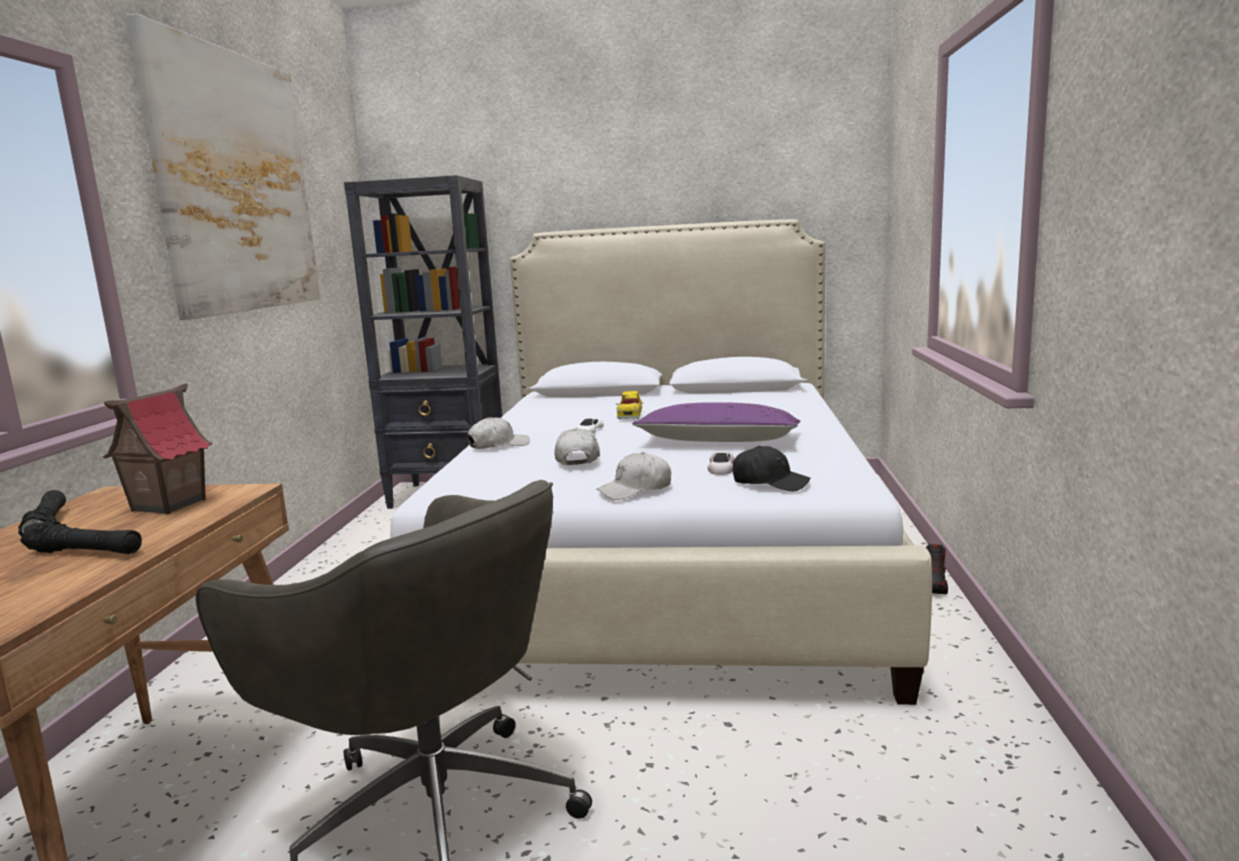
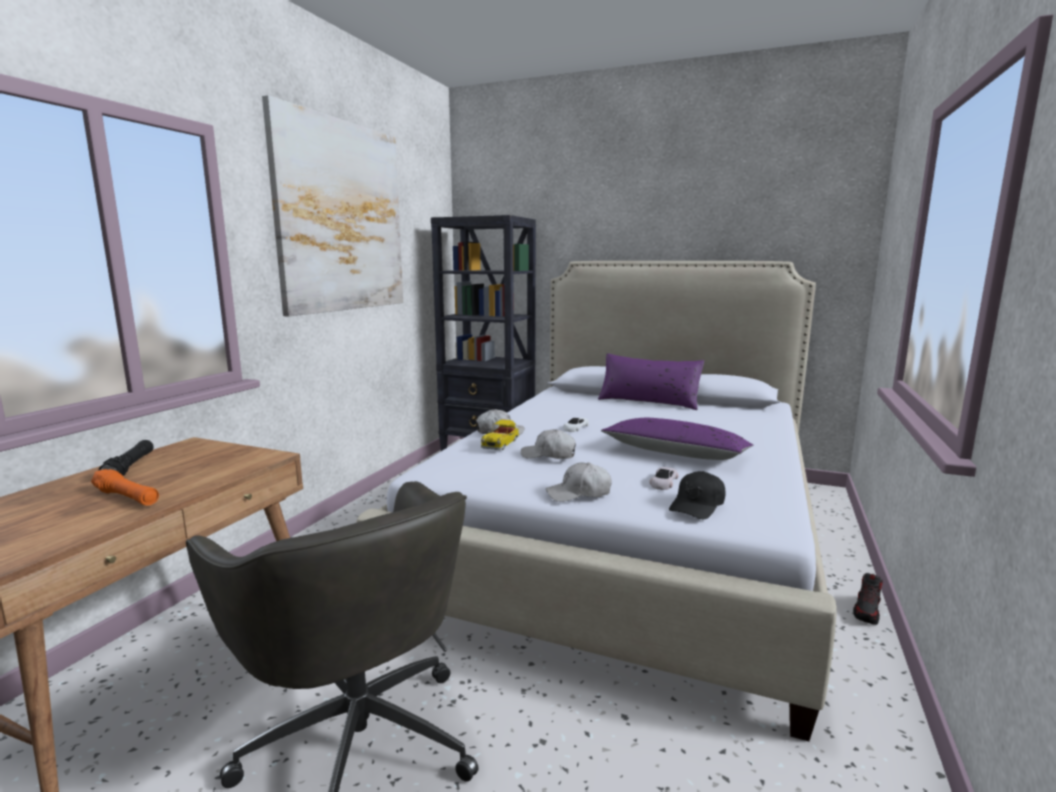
camera: 15 degrees right, 0 degrees up
black flashlight [20,521,142,554] -> orange flashlight [91,469,159,506]
toy house [103,383,212,515] -> none
white cap [554,428,600,465] -> white cap turned 90 degrees counterclockwise [521,429,576,459]
toy car [616,391,643,419] -> toy car moved to [481,419,519,450]
black cap [732,446,810,491] -> black cap turned 90 degrees clockwise [669,471,726,520]
none -> purple pillow [598,353,704,410]

